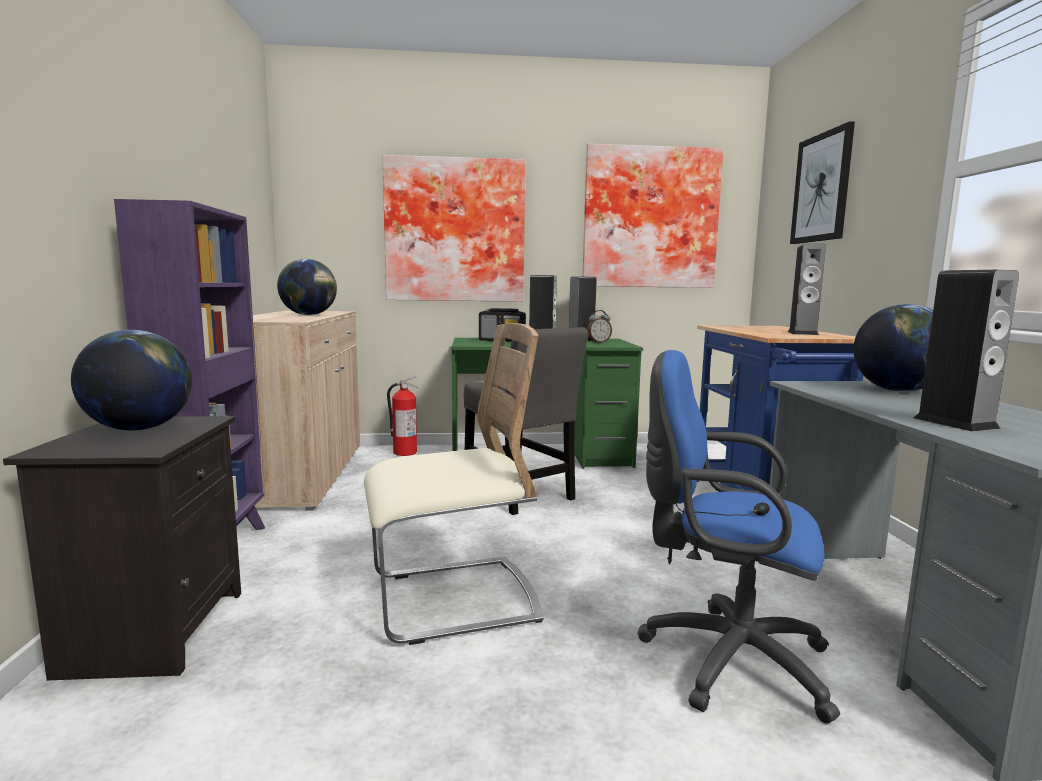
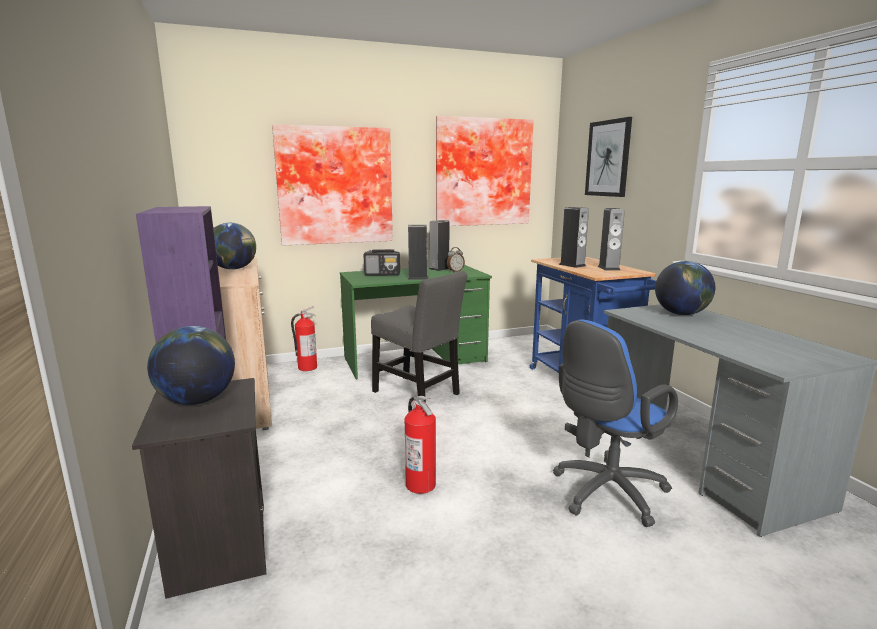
camera: 15 degrees left, 5 degrees up
beige chair [364,323,543,645] -> fire extinguisher [405,396,436,494]
blue office chair [637,350,840,724] -> blue office chair turned 45 degrees counterclockwise [553,319,678,527]
speaker [914,270,1019,432] -> speaker moved to [559,207,589,268]

